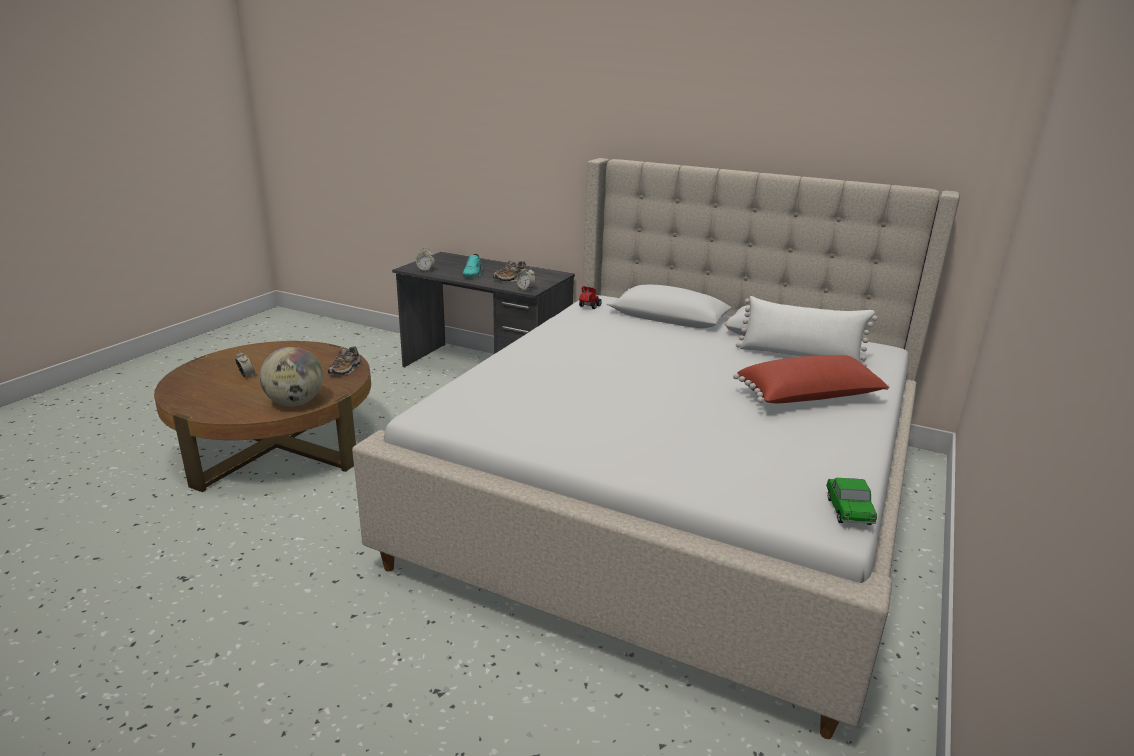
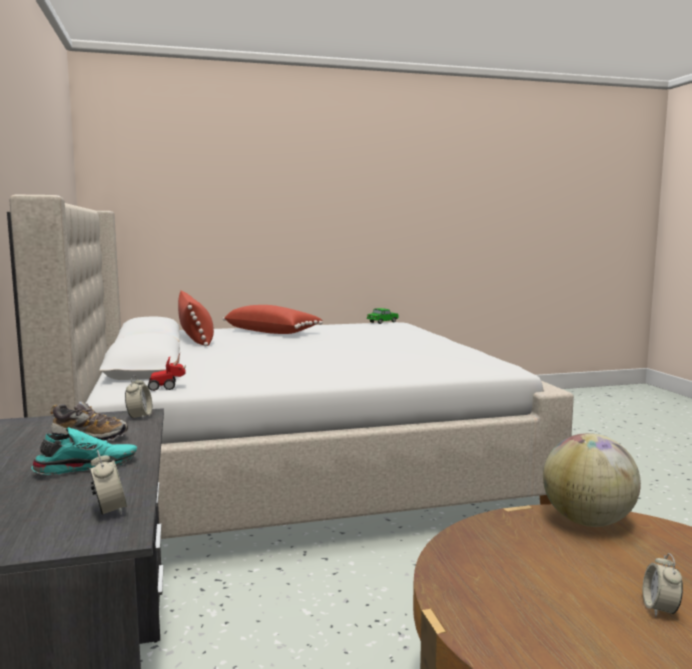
camera: 130 degrees left, 15 degrees down
shoe [328,346,361,375] -> none
white pillow [736,296,878,367] -> red pillow [178,291,214,347]

